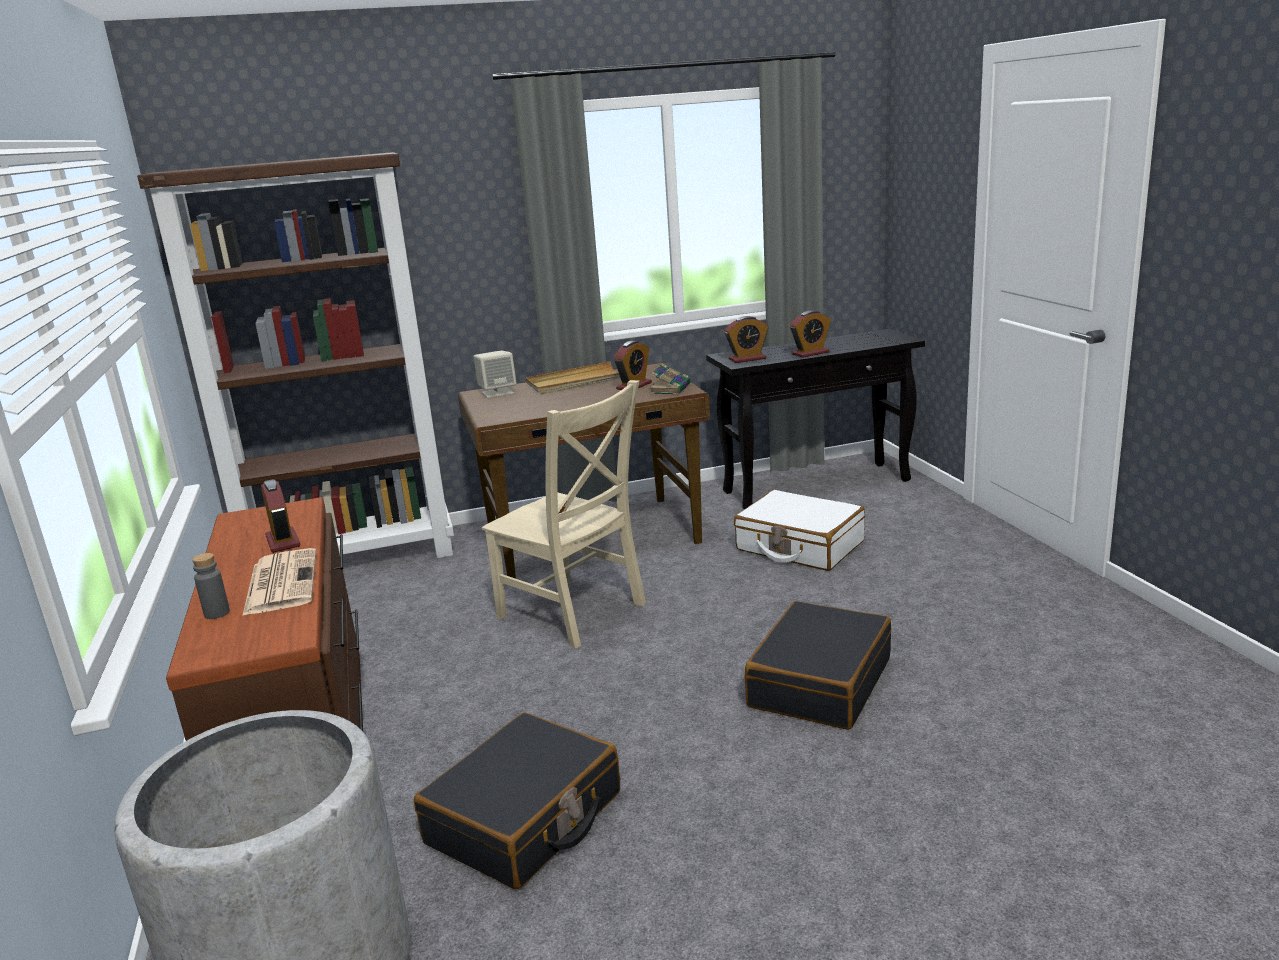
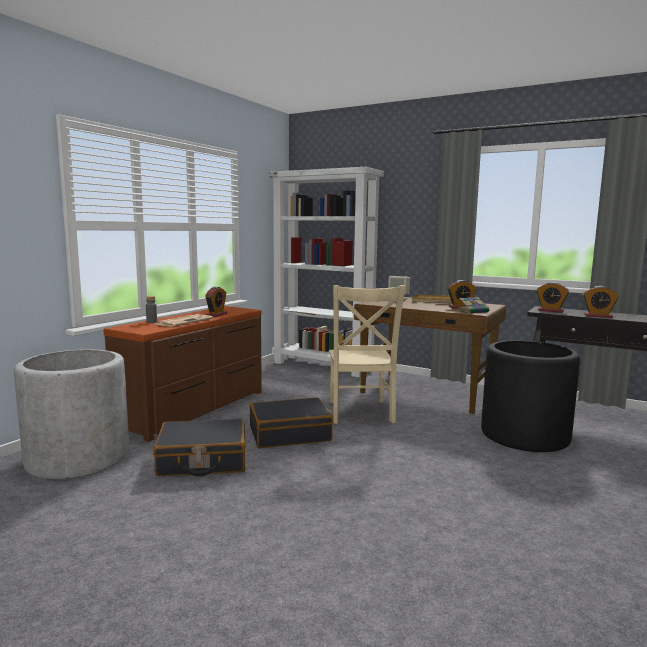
camera: 45 degrees right, 10 degrees down
brown bookcase [137,152,454,558] -> white bookcase [269,167,384,377]
white suitcase [734,490,865,571] -> black planter [481,341,580,452]
black suitcase [745,601,891,730] -> black suitcase moved to [250,397,333,448]

